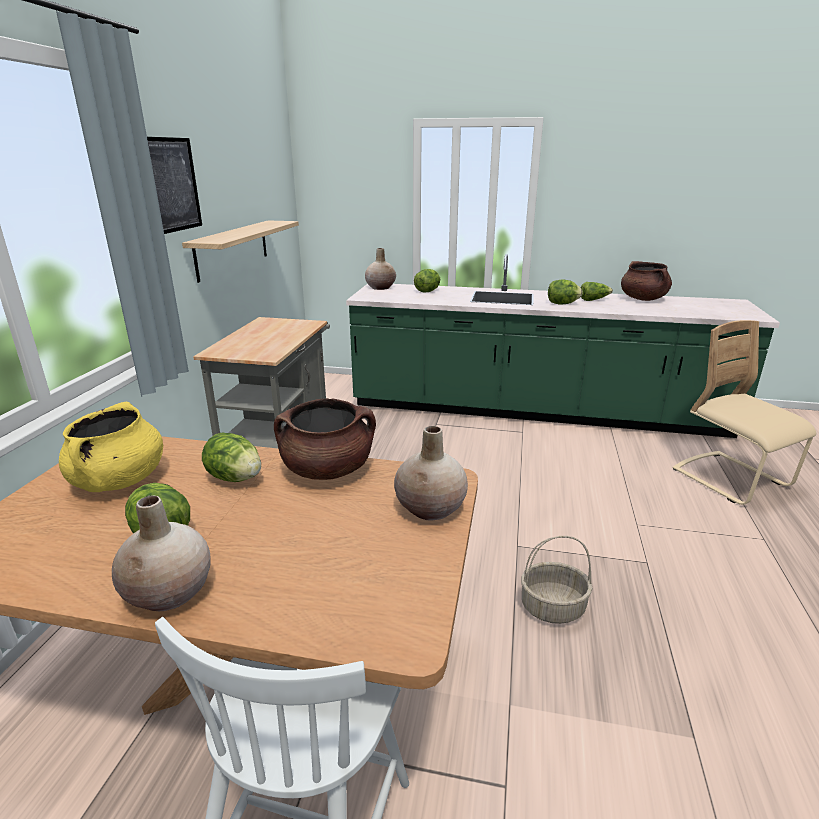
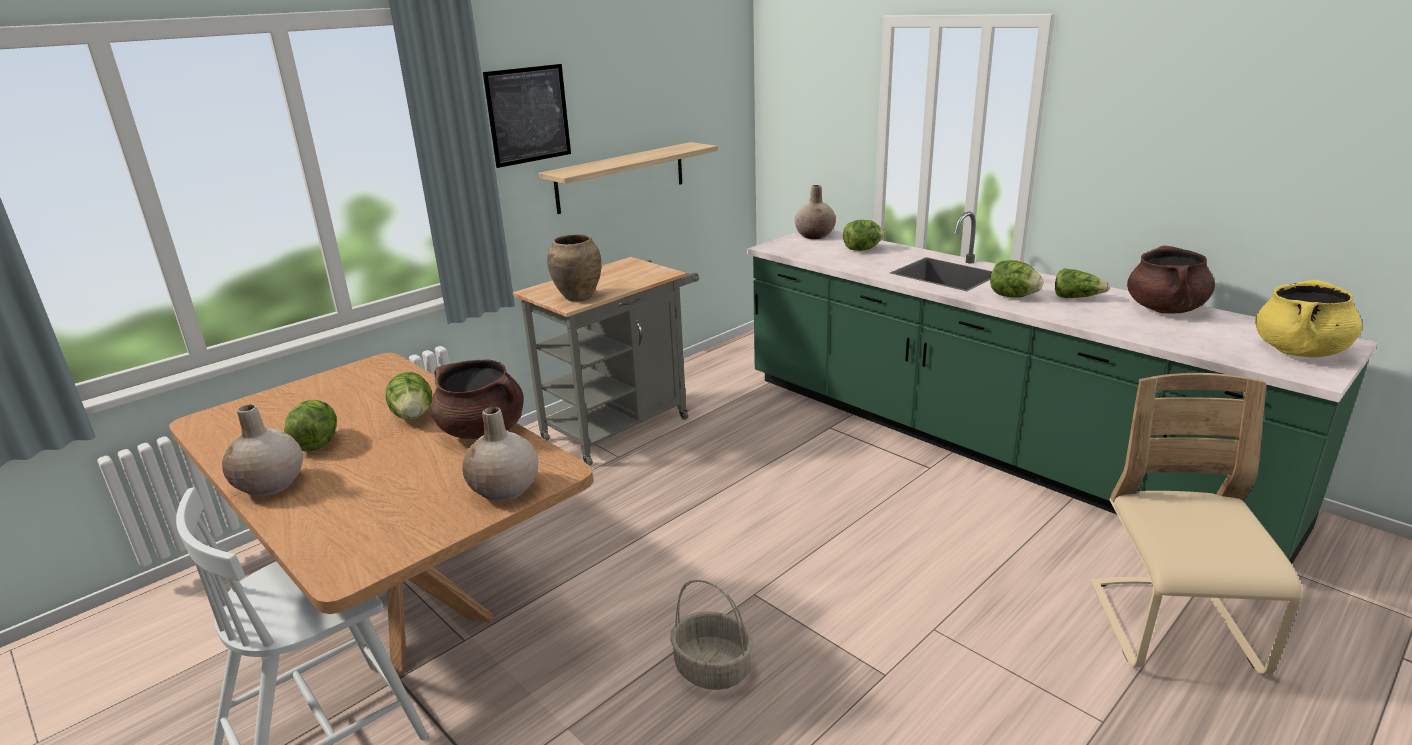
camera: 35 degrees right, 0 degrees up
yellow cooking pot [59,402,163,492] -> yellow cooking pot moved to [1255,280,1362,357]
none -> brown vase [547,234,602,301]

